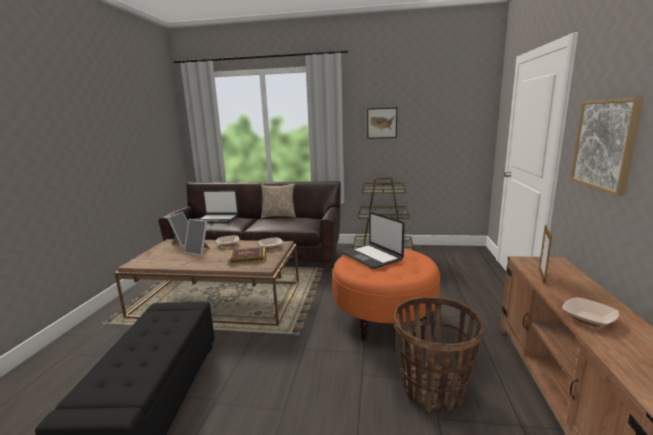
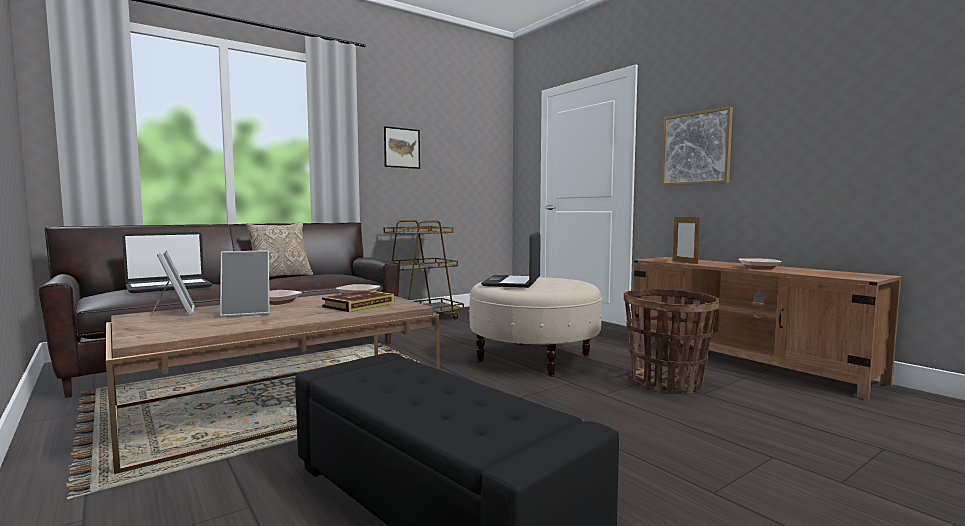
camera: 45 degrees left, 10 degrees down
orange ottoman [332,249,440,341] -> beige ottoman [469,277,602,377]
laptop [343,212,405,269] -> laptop turned 90 degrees clockwise [481,232,541,288]

